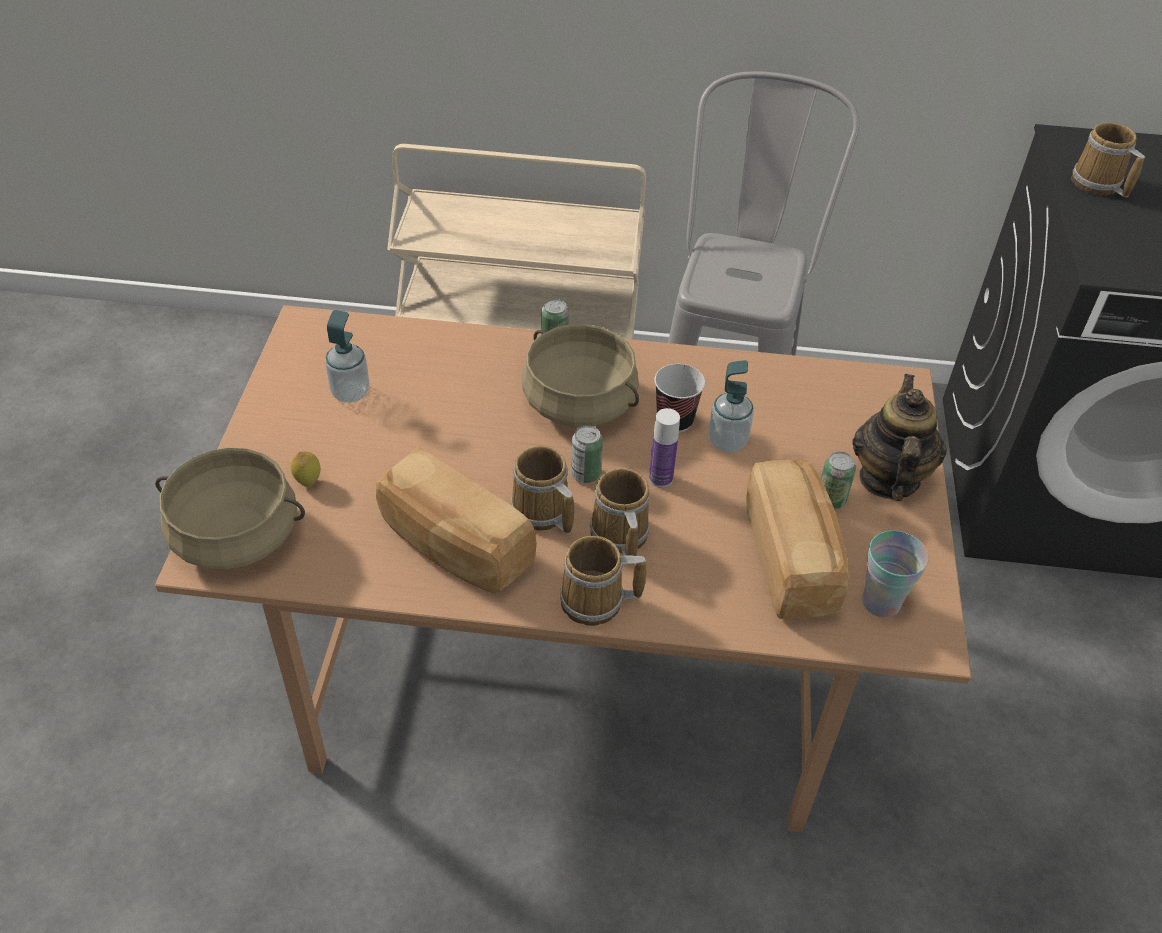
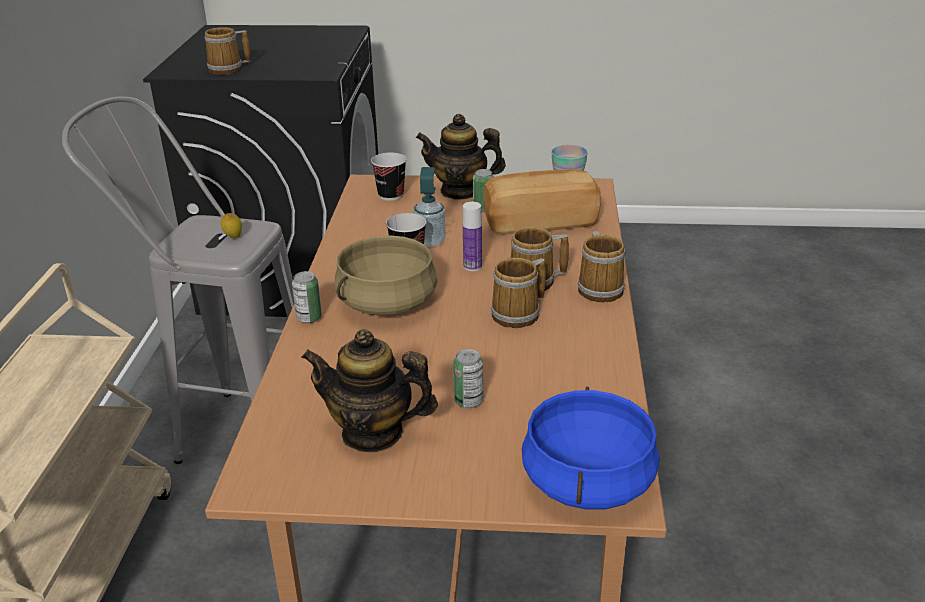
camera: 90 degrees left, 15 degrees down
beige cooking pot [155,448,305,570] -> blue cooking pot [522,387,659,510]
lemon [290,451,321,487] -> lemon moved to [221,213,242,239]
soap dispenser [325,310,370,403] -> teapot [301,329,438,453]
bread [376,447,537,593] -> none
can [571,425,603,483] -> can moved to [453,349,483,408]
none -> cup [371,153,407,201]

